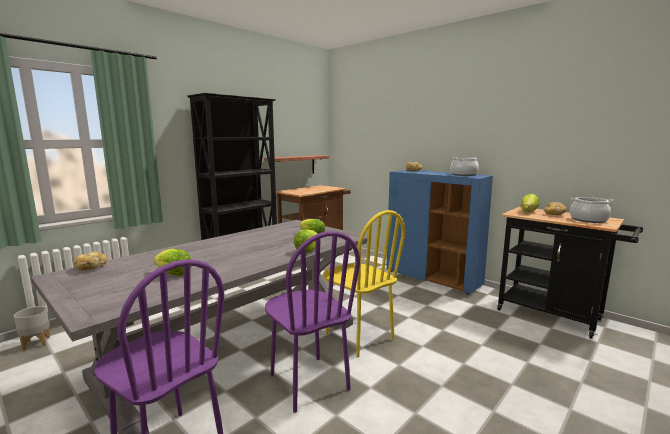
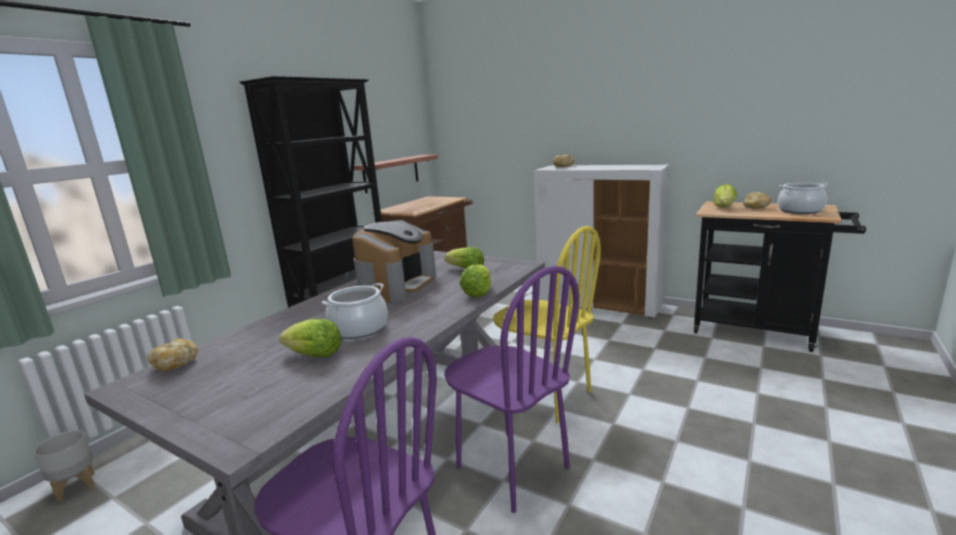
camera: 10 degrees left, 5 degrees up
blue cabinet [387,170,493,295] -> white cabinet [534,165,669,319]
cooking pot [450,157,479,176] -> cooking pot moved to [322,283,388,339]
none -> coffee machine [352,220,436,303]

